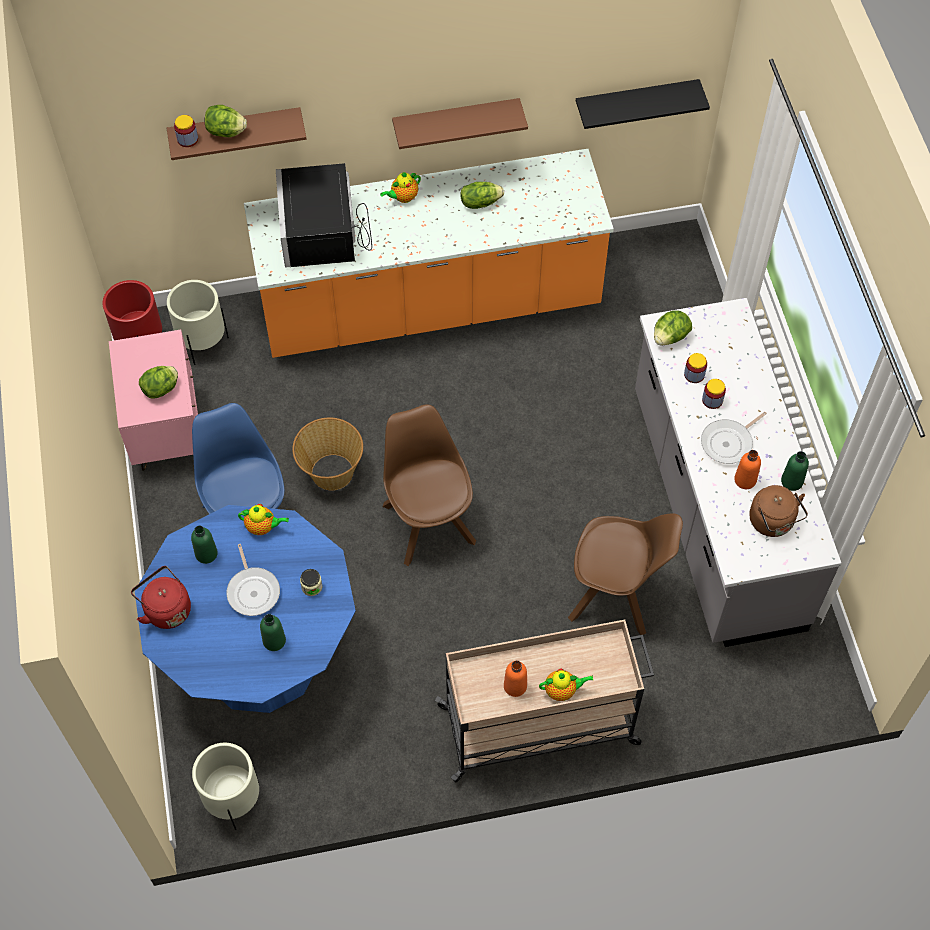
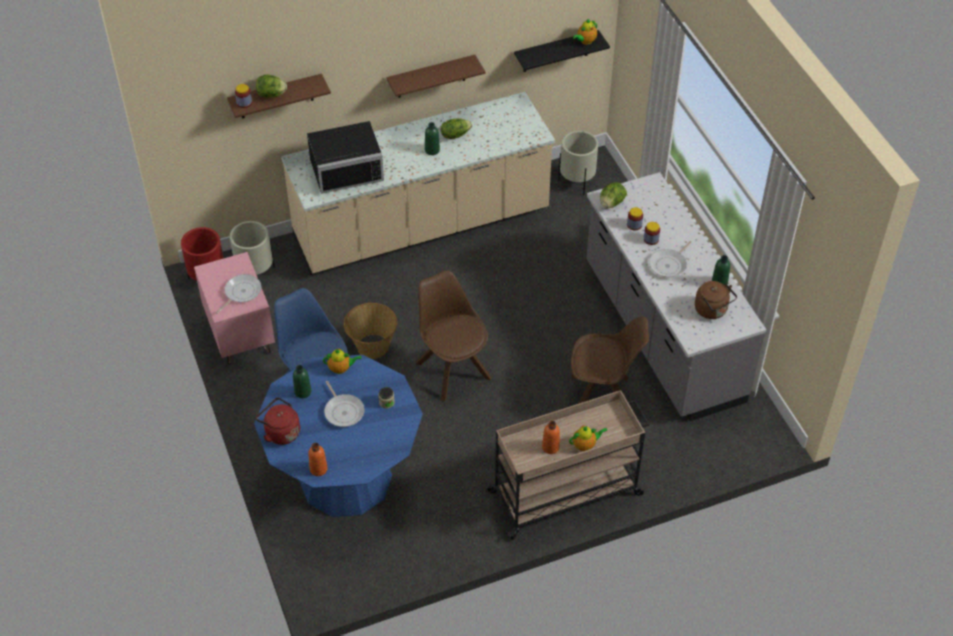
camera: 10 degrees left, 10 degrees down
lettuce [139,366,178,399] -> frying pan [215,274,262,314]
beige planter [192,743,259,830] -> beige planter moved to [558,131,598,195]
orange counter [244,149,614,358] -> beige counter [281,92,555,275]
green bottle [260,614,286,651] -> green bottle moved to [425,122,440,155]
black microwave [276,163,372,268] -> black microwave turned 90 degrees counterclockwise [307,121,384,194]
teapot [380,172,421,203] -> teapot moved to [573,19,597,45]
orange bottle [734,450,761,489] -> orange bottle moved to [308,443,328,476]

